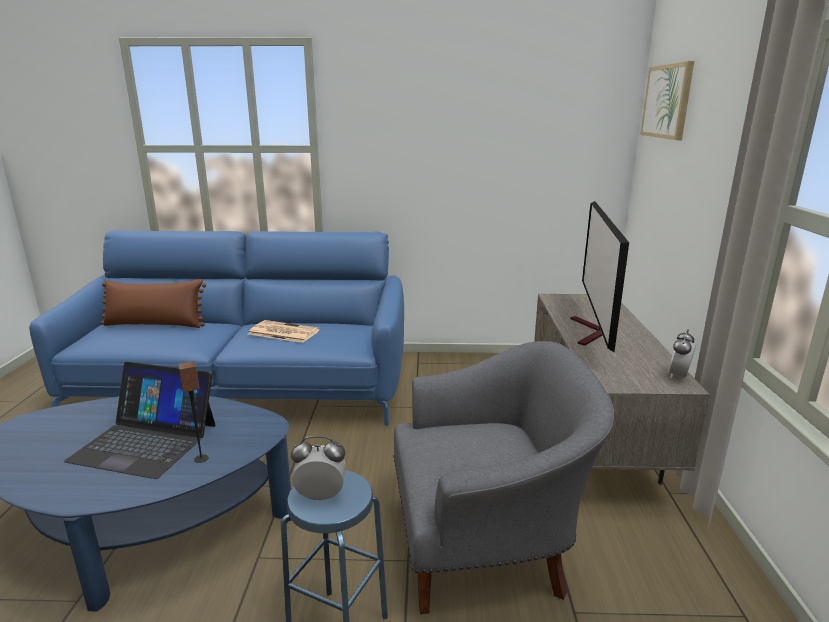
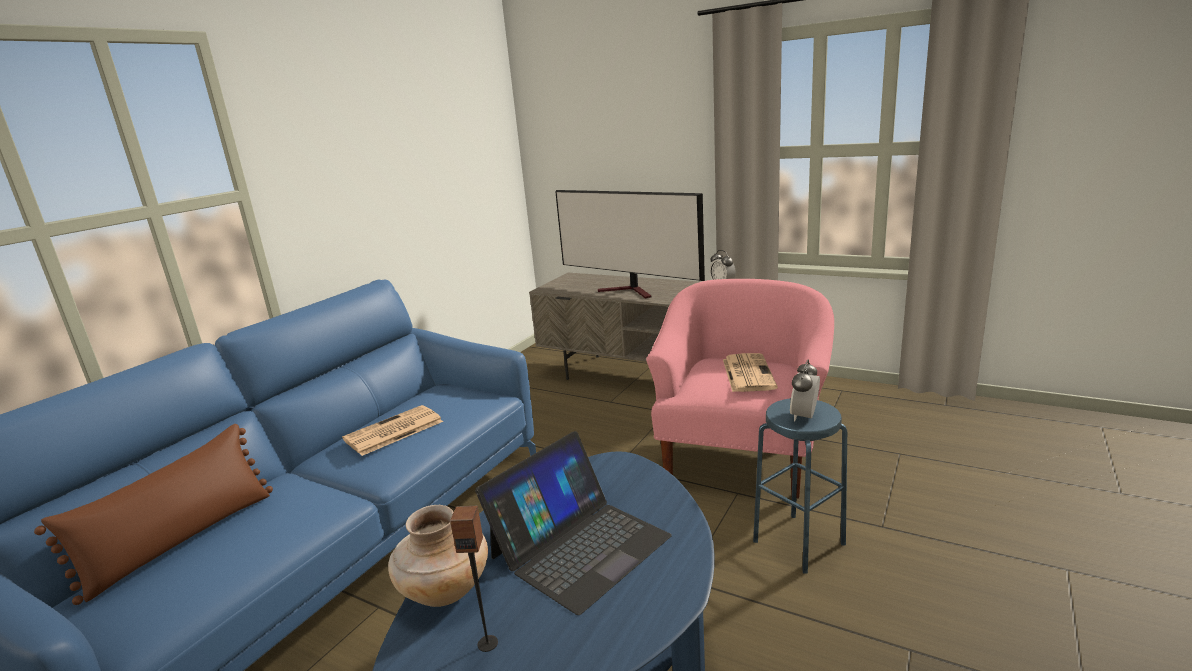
camera: 60 degrees left, 0 degrees up
speaker [178,361,209,463] -> speaker moved to [450,506,498,652]
grey armchair [394,341,614,614] -> pink armchair [646,279,834,498]
picture [640,61,694,140] -> none
none -> beige vase [388,505,488,607]
none -> newspaper [723,353,778,392]

